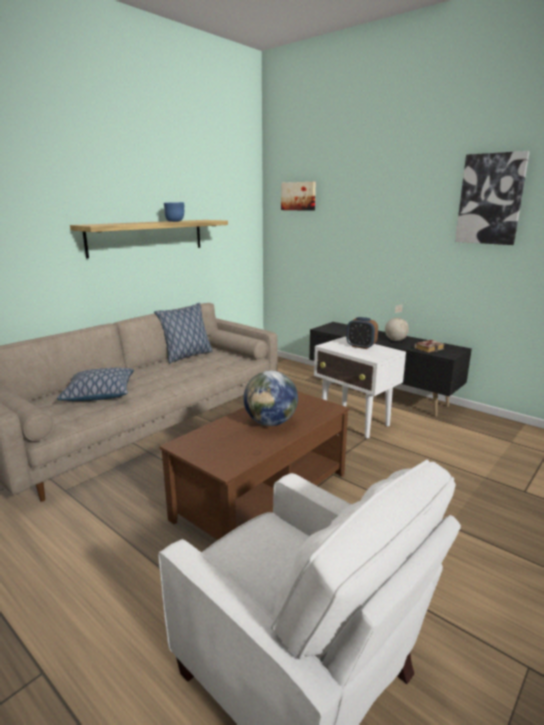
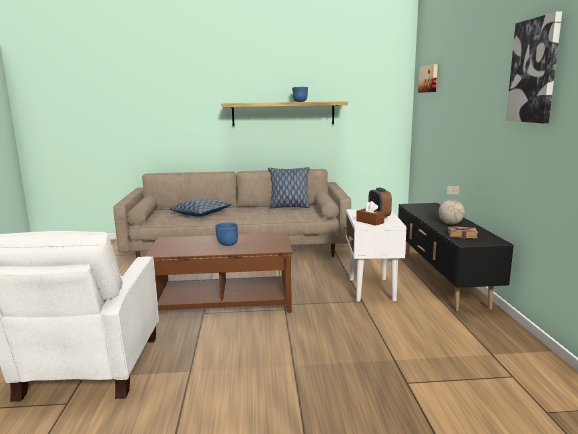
camera: 45 degrees right, 5 degrees down
globe [244,371,298,426] -> blue bowl [215,223,238,246]
none -> brown tissue box [356,201,385,225]

